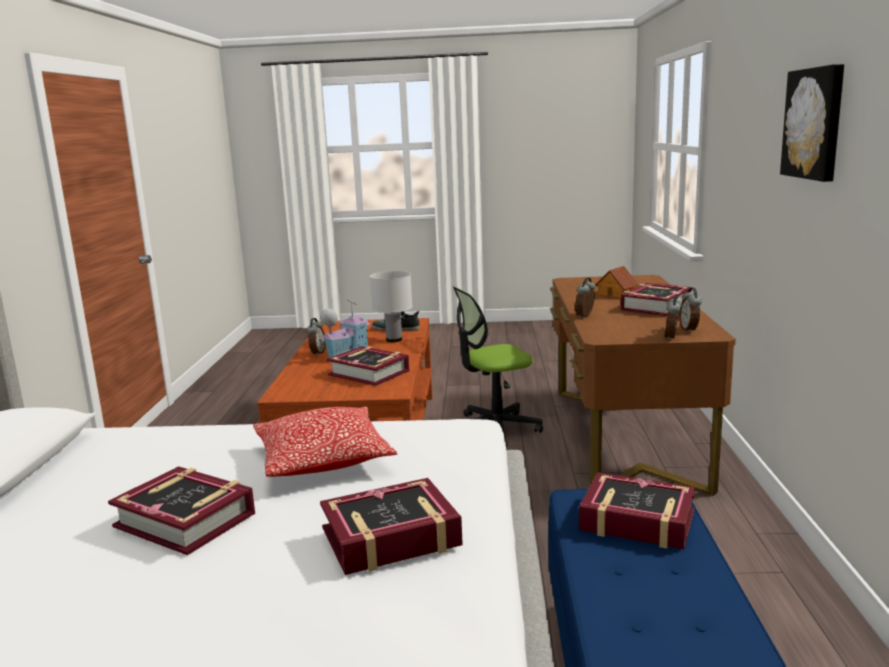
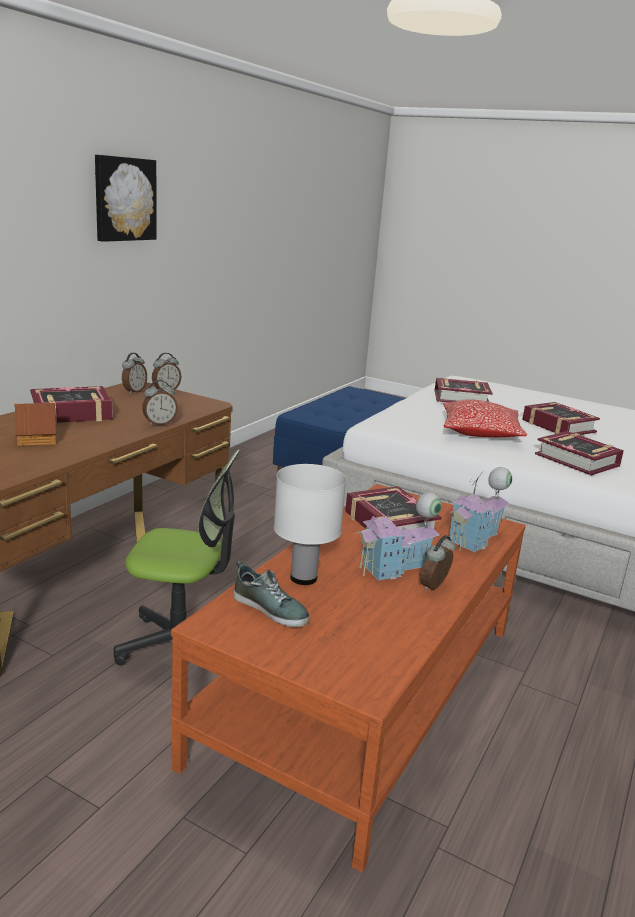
camera: 155 degrees left, 5 degrees up
book [579,472,695,549] -> book moved to [535,431,624,476]
none -> toy house [449,467,512,552]

